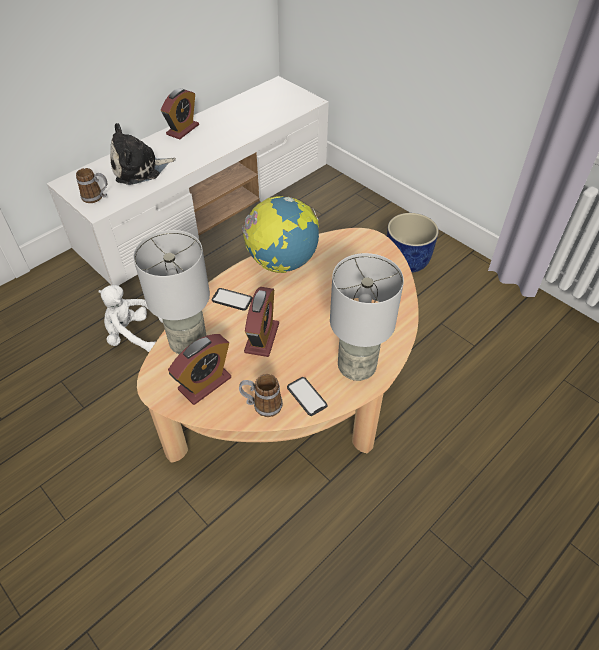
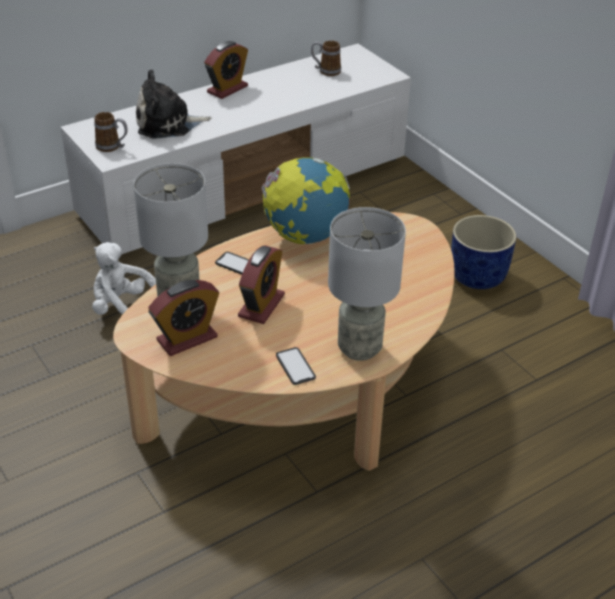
camera: 10 degrees right, 10 degrees down
mug [239,374,283,417] -> mug moved to [311,40,341,76]

